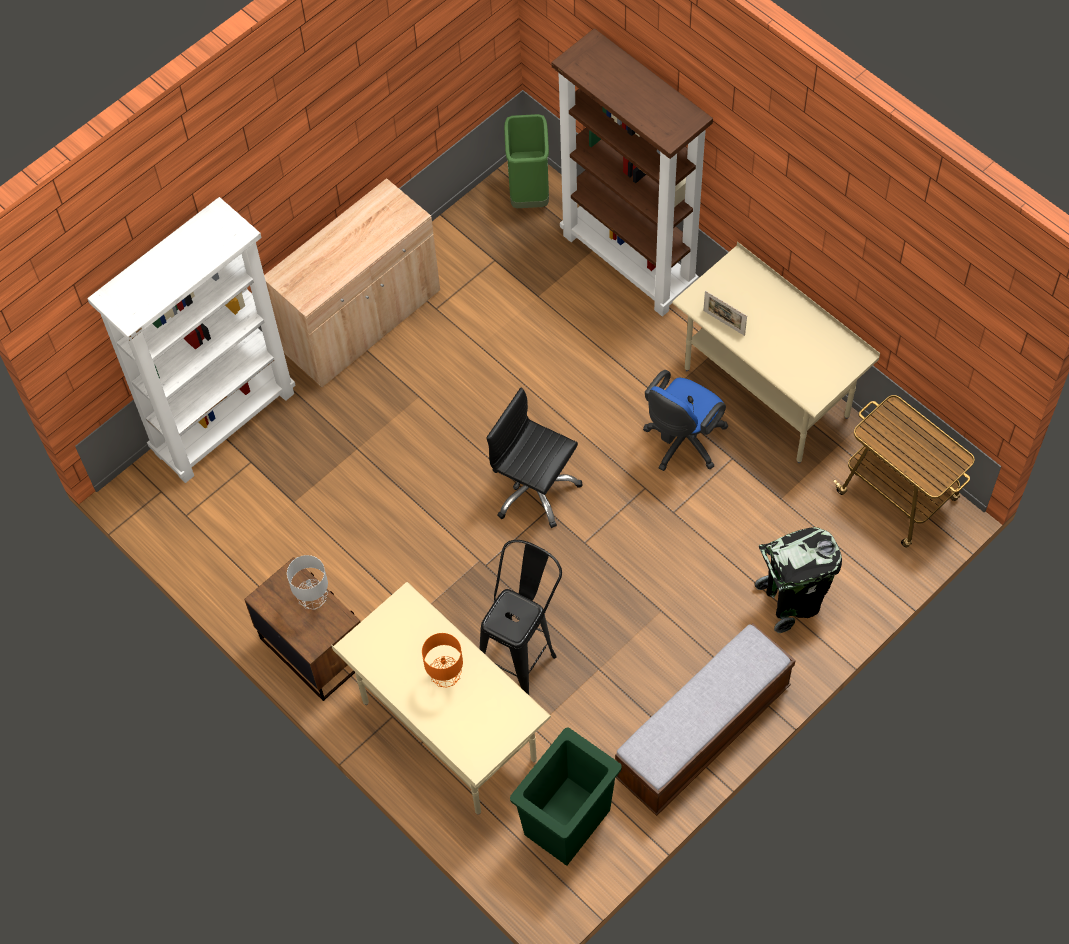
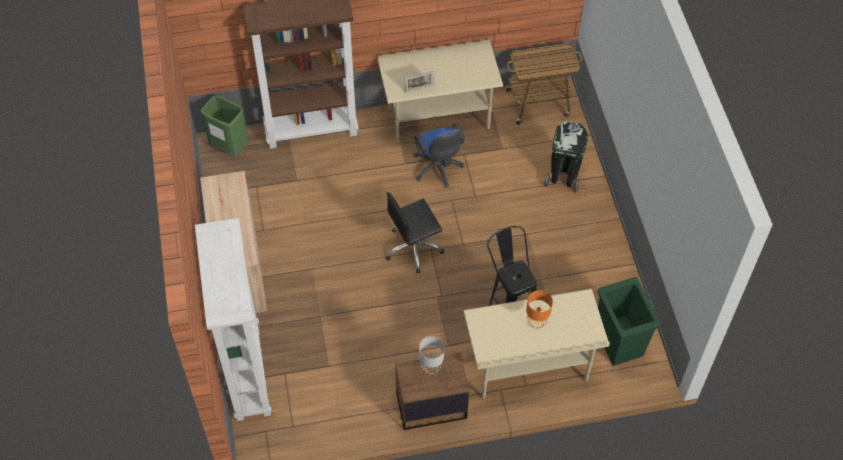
camera: 60 degrees left, 5 degrees down
bench [615,623,796,816] -> none

